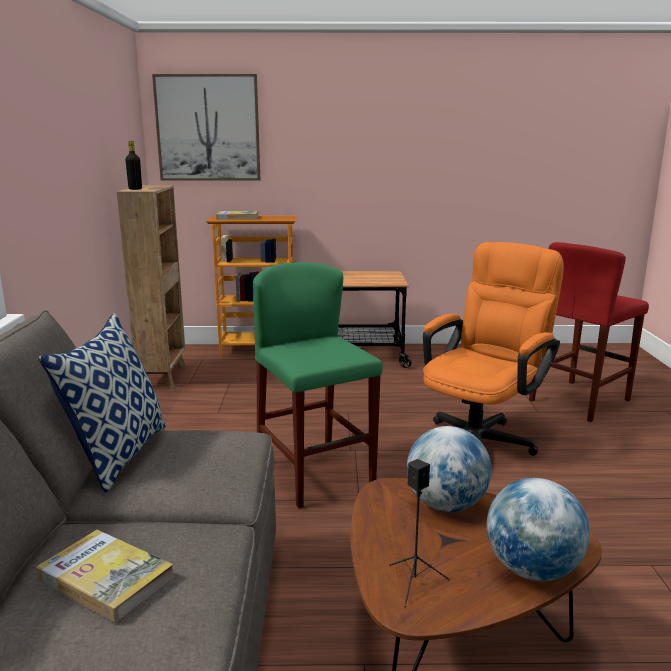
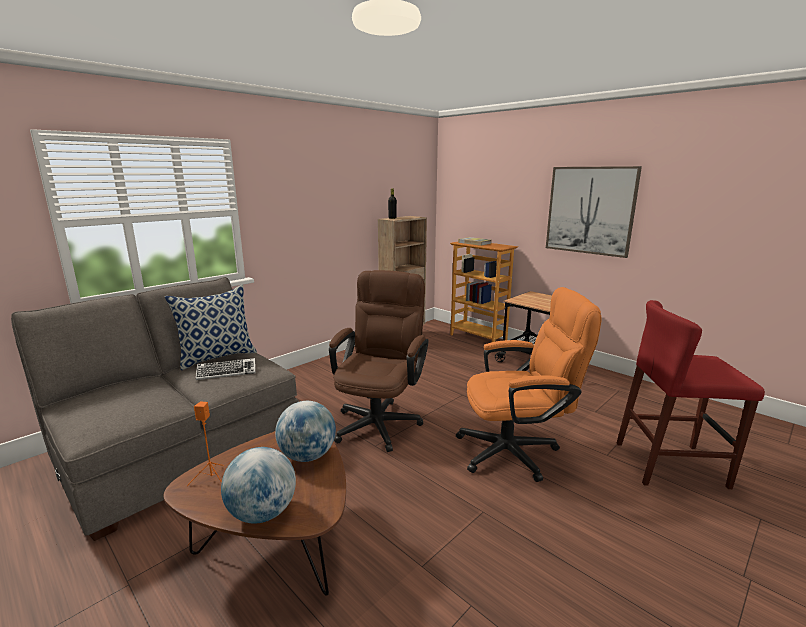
camera: 45 degrees right, 0 degrees up
book [36,530,174,623] -> none
picture [152,74,260,181] -> picture moved to [546,166,642,258]
green stool [253,262,383,508] -> brown office chair [329,270,429,452]
black speaker [389,459,450,607] -> orange speaker [187,402,224,486]
none -> keyboard [196,358,256,380]

